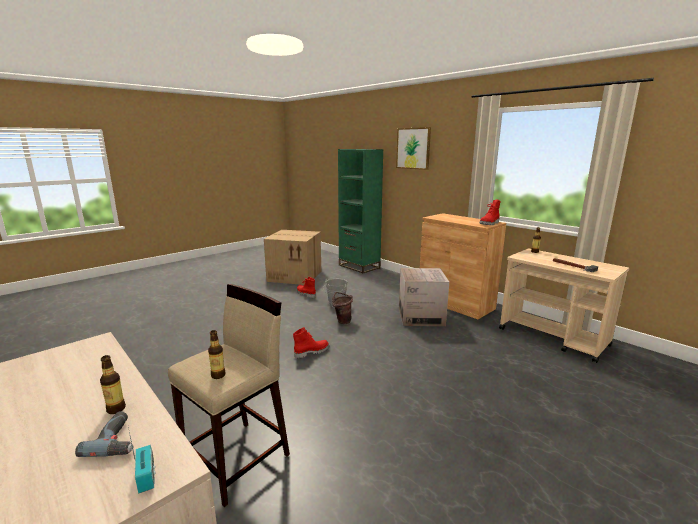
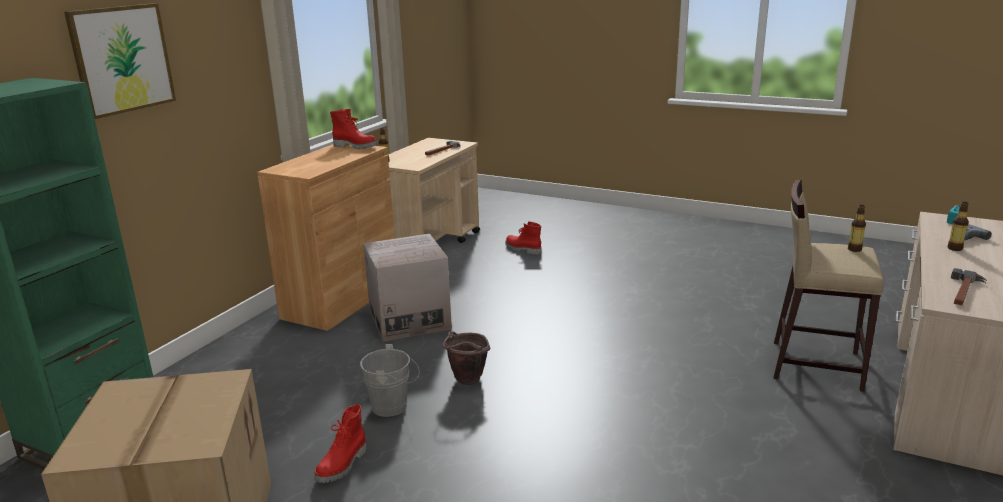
camera: 110 degrees left, 5 degrees up
red boot [293,327,329,359] -> red boot moved to [505,221,541,255]
none -> hammer [951,268,987,305]

